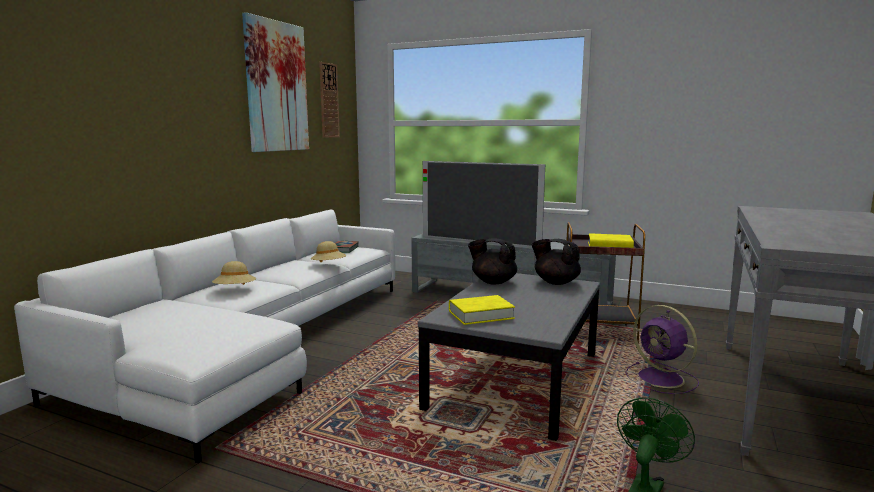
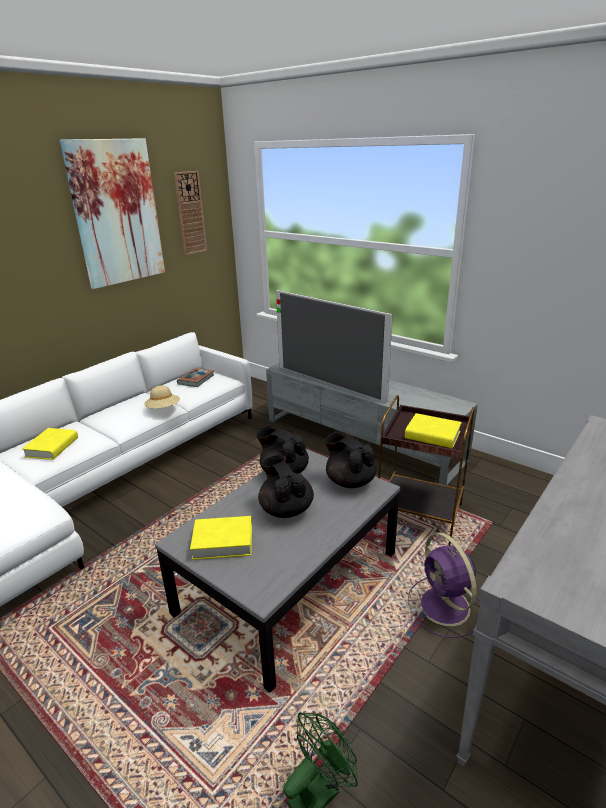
camera: 15 degrees right, 15 degrees up
beige hat [212,261,256,285] -> yellow book [22,428,78,460]
none -> black teapot [258,455,314,518]

